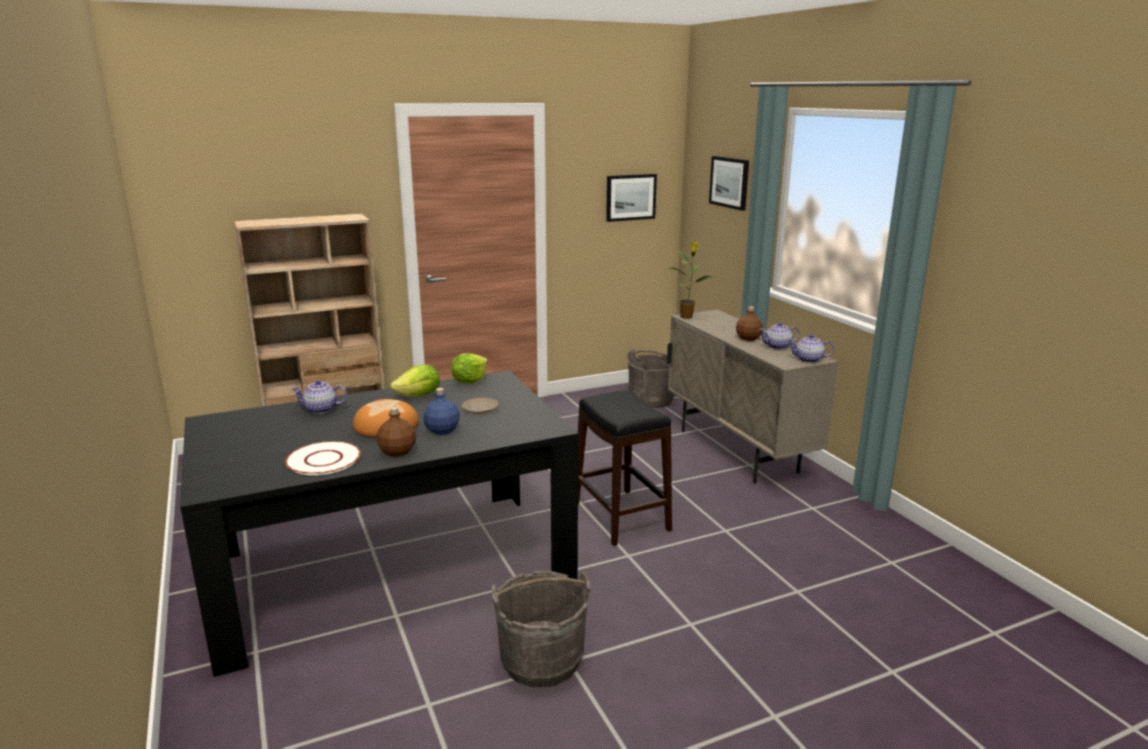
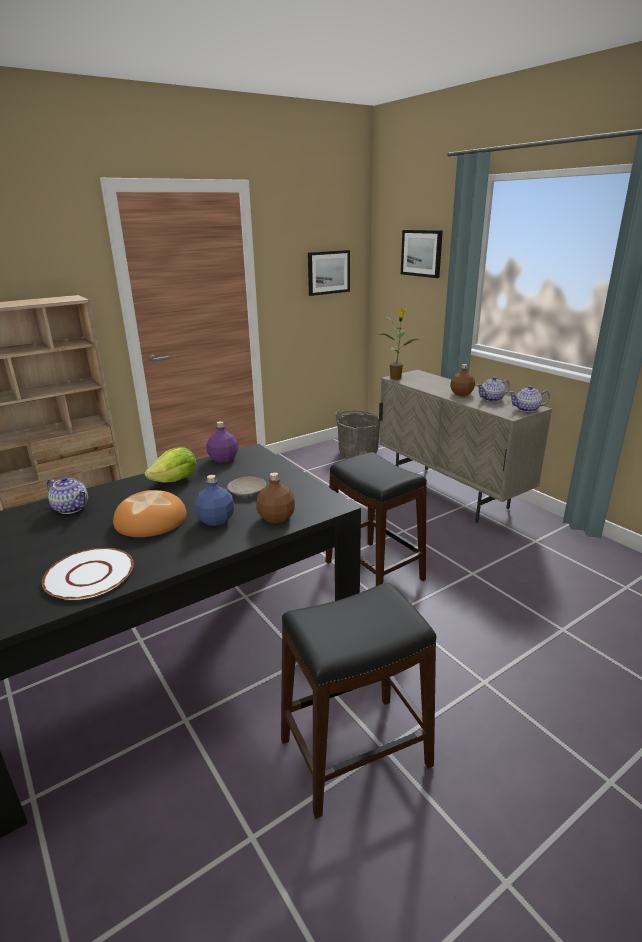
camera: 10 degrees left, 5 degrees up
teapot [291,380,347,414] -> teapot turned 135 degrees counterclockwise [46,477,88,514]
brown bottle [377,407,416,457] -> brown bottle moved to [256,472,295,523]
lettuce [451,353,488,384] -> purple bottle [206,421,239,463]
grey bucket [492,570,591,687] -> black stool [281,583,436,819]

